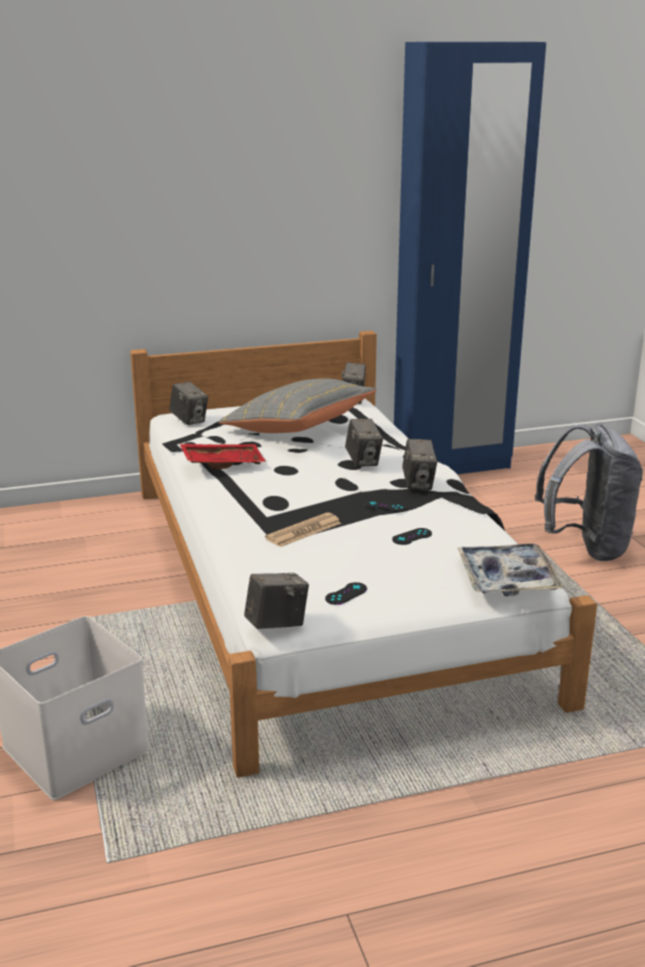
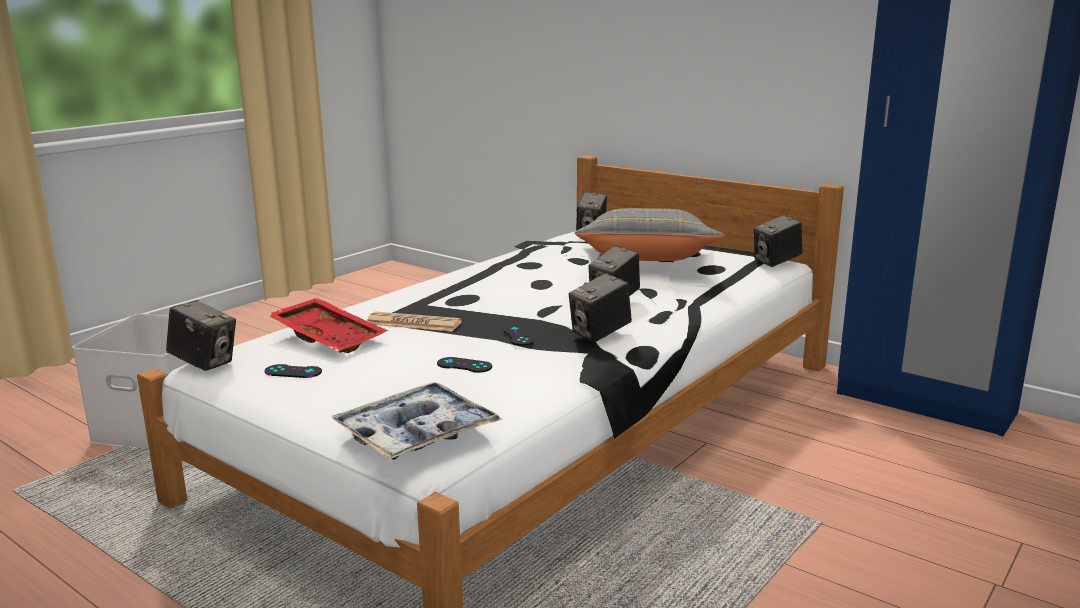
camera: 55 degrees right, 5 degrees down
red tray [180,444,266,469] -> red tray moved to [267,298,388,353]
grey backpack [535,423,643,561] -> none

